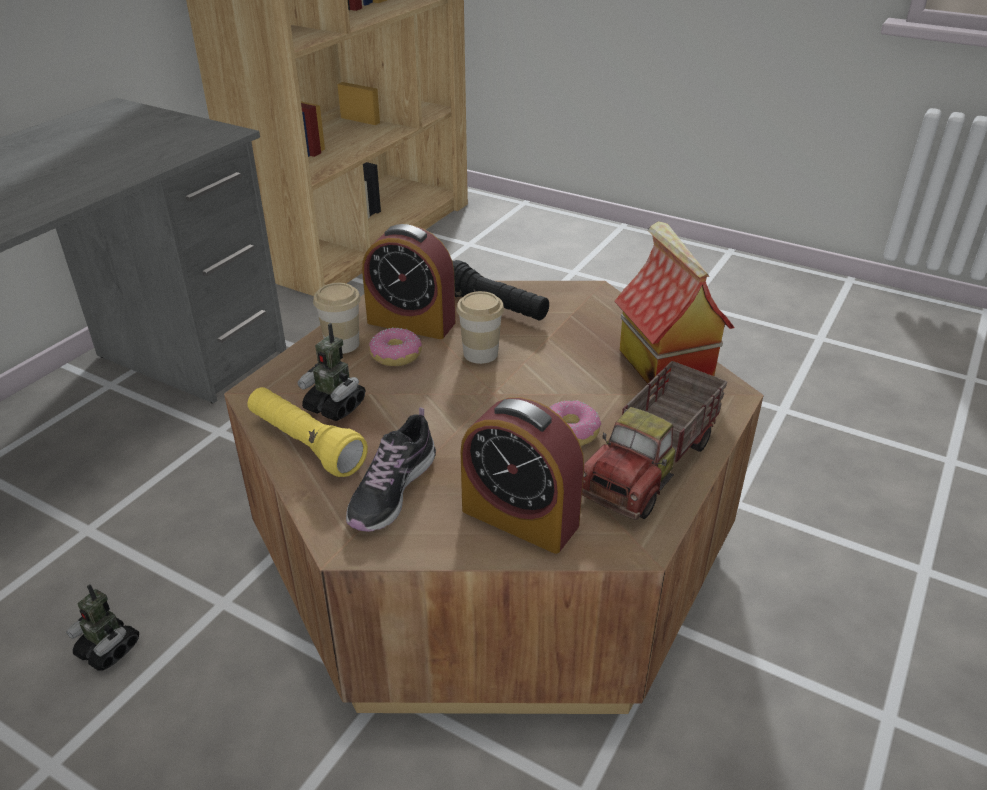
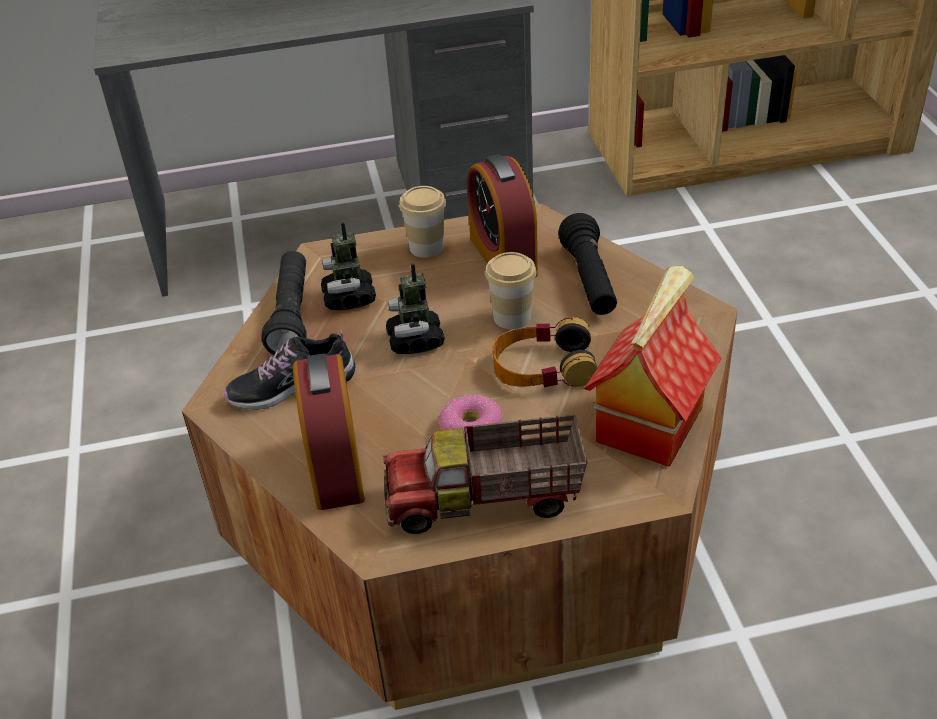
camera: 50 degrees right, 5 degrees up
toy robot [66,584,139,671] -> toy robot moved to [386,263,445,354]
yellow flashlight [248,387,368,477] -> black flashlight [261,251,307,355]
donut [369,328,422,366] -> none
none -> headphones [492,317,597,387]

